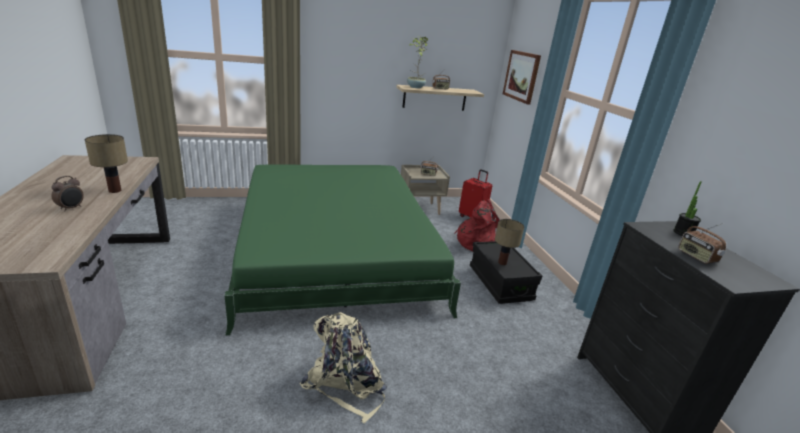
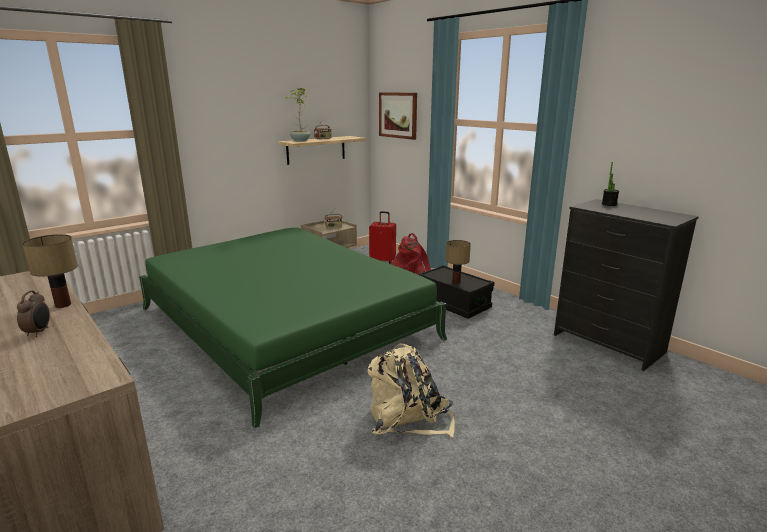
camera: 25 degrees left, 5 degrees down
radio [678,223,726,264] -> none

